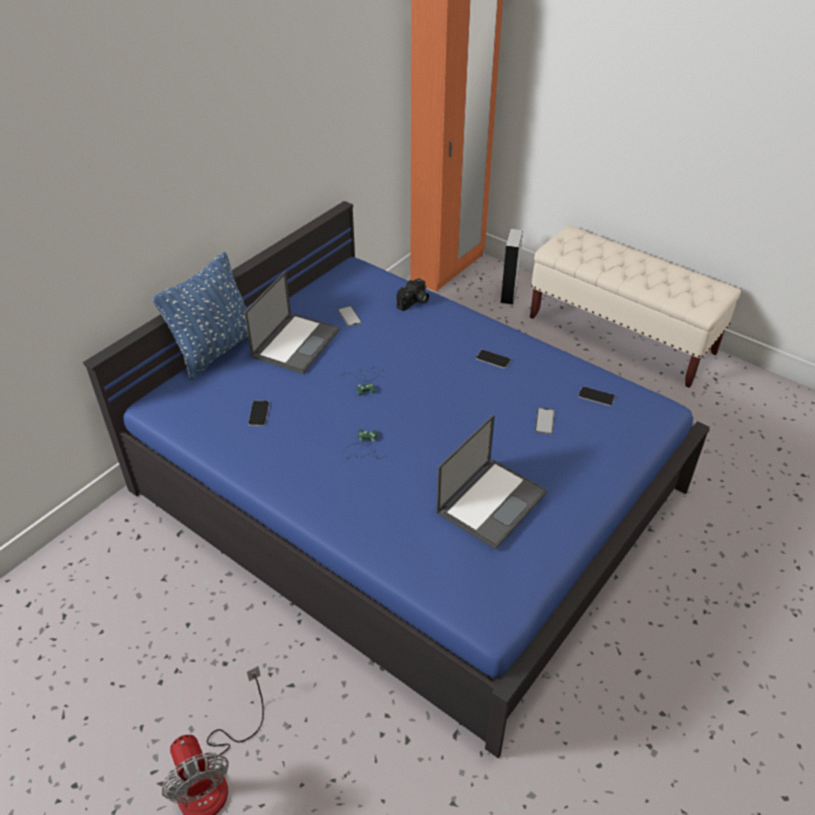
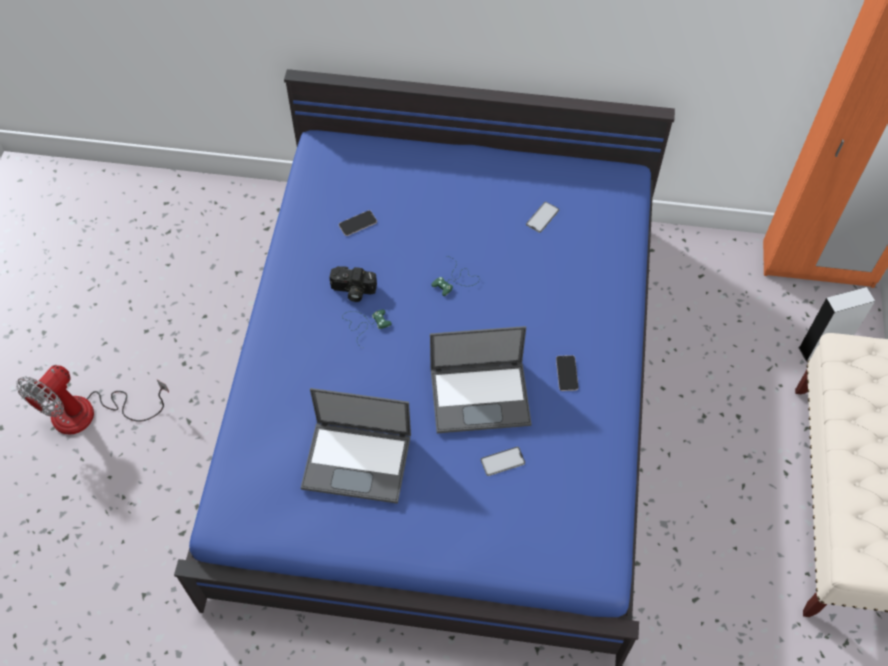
camera: 60 degrees right, 15 degrees up
blue pillow [152,252,248,380] -> none
laptop [244,271,340,374] -> laptop moved to [430,326,531,433]
camera [396,278,429,311] -> camera moved to [330,266,377,302]
phone [578,386,615,406] -> none

